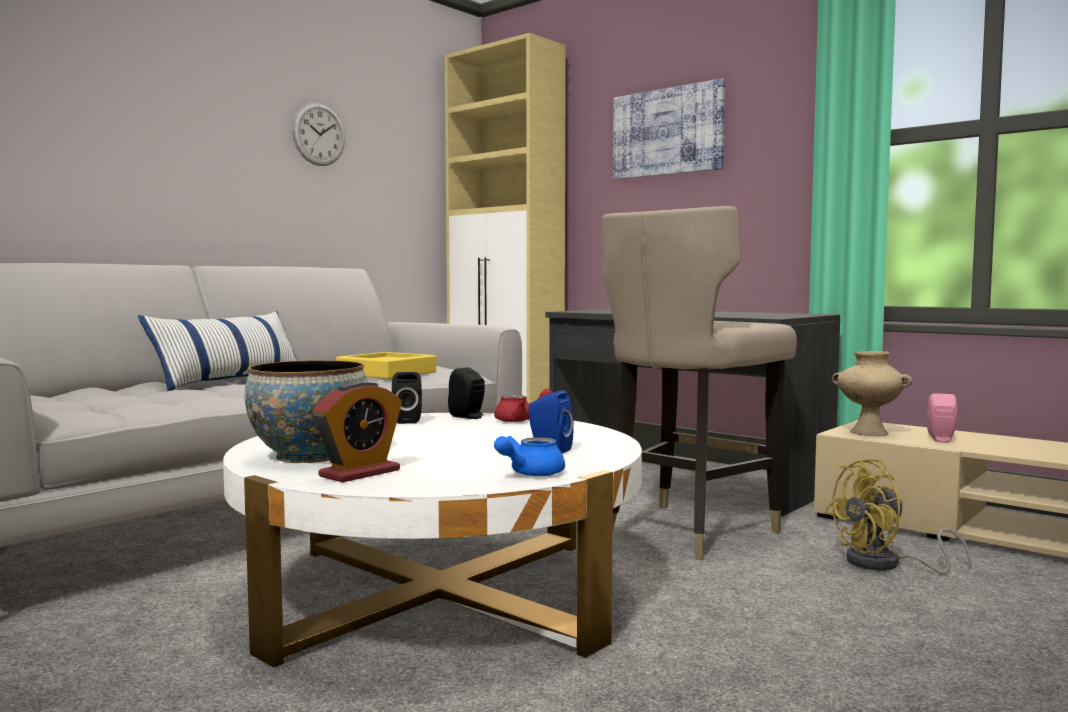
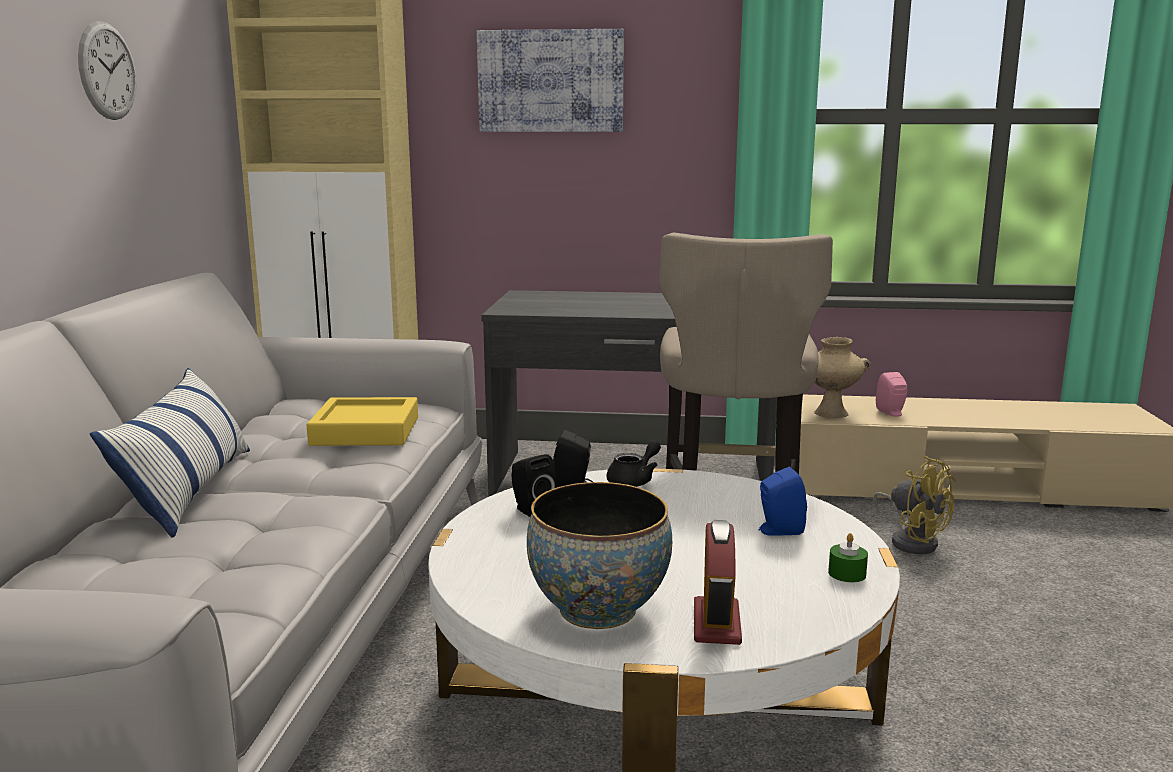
camera: 35 degrees left, 10 degrees up
red teapot [494,388,553,422] -> black teapot [606,440,661,487]
blue teapot [494,436,565,476] -> green candle [828,533,868,583]
yellow fan [824,459,972,574] -> yellow fan turned 75 degrees counterclockwise [873,456,956,554]

